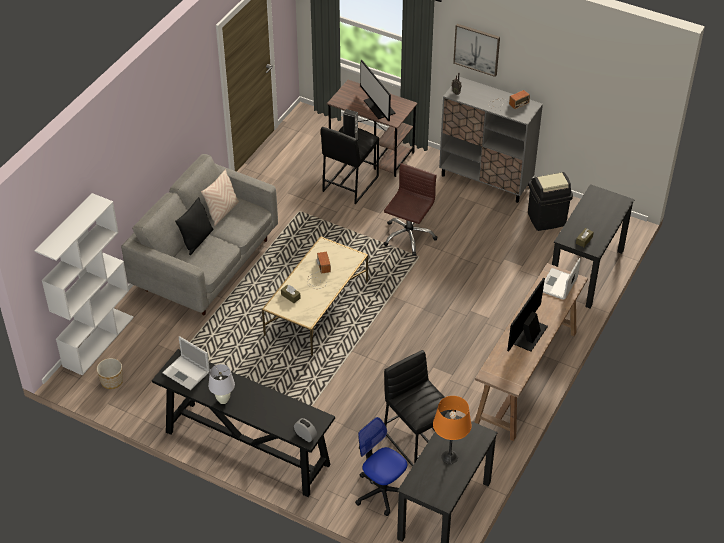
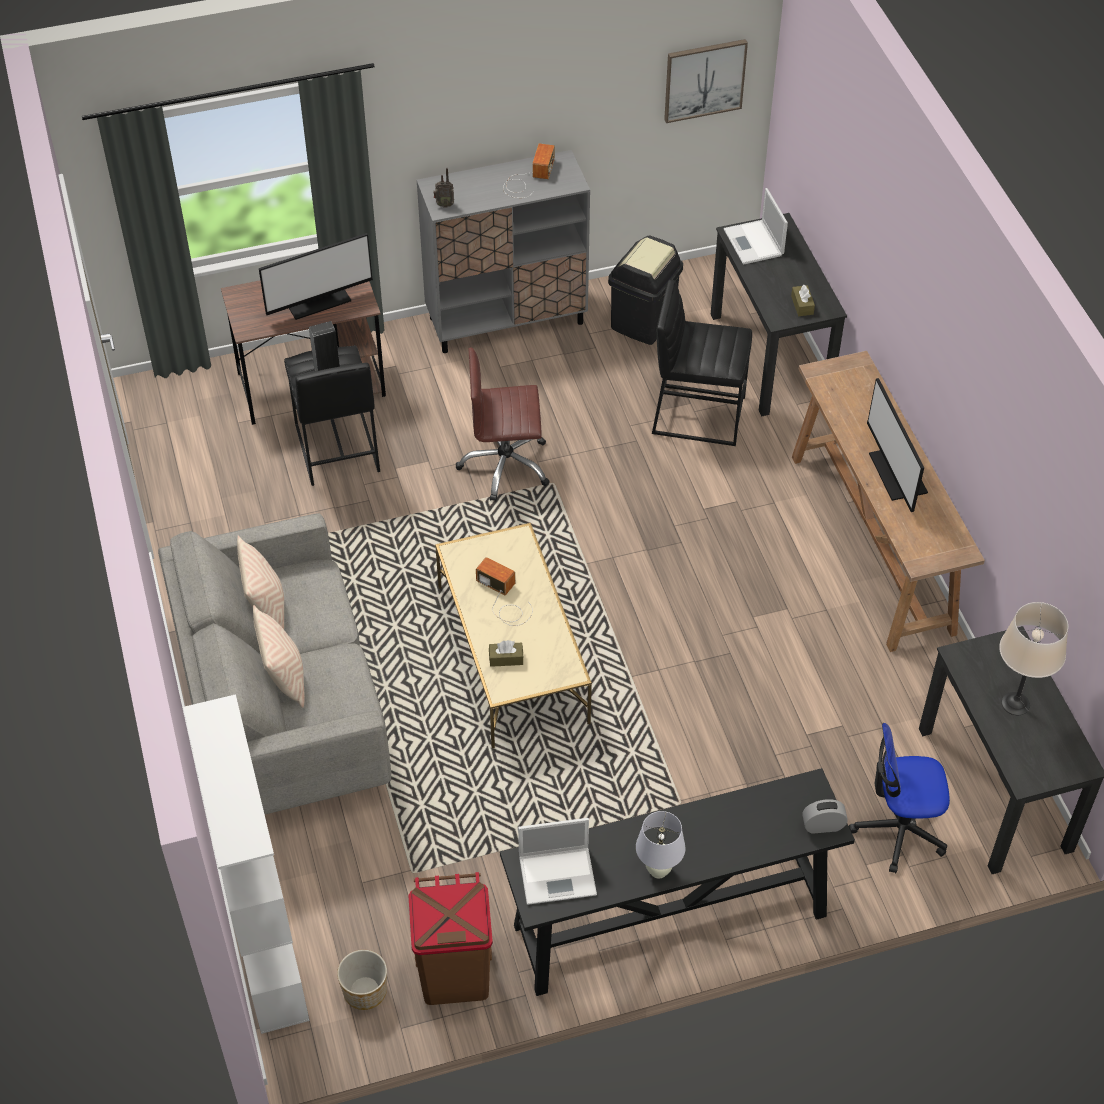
camera: 45 degrees left, 5 degrees up
black pillow [175,197,213,255] -> beige pillow [253,605,305,708]
monitor [360,60,396,121] -> monitor turned 45 degrees counterclockwise [259,233,373,320]
brown office chair [383,163,437,256] -> brown office chair turned 75 degrees counterclockwise [456,347,550,501]
black stool [384,350,456,467] -> black stool moved to [652,280,752,446]
orange table lamp [433,396,472,464] -> beige table lamp [999,602,1068,715]
picture [453,24,500,77] -> picture moved to [664,39,748,123]
laptop [543,258,581,300] -> laptop moved to [723,188,788,265]
none -> brown trash can [408,872,493,1005]

